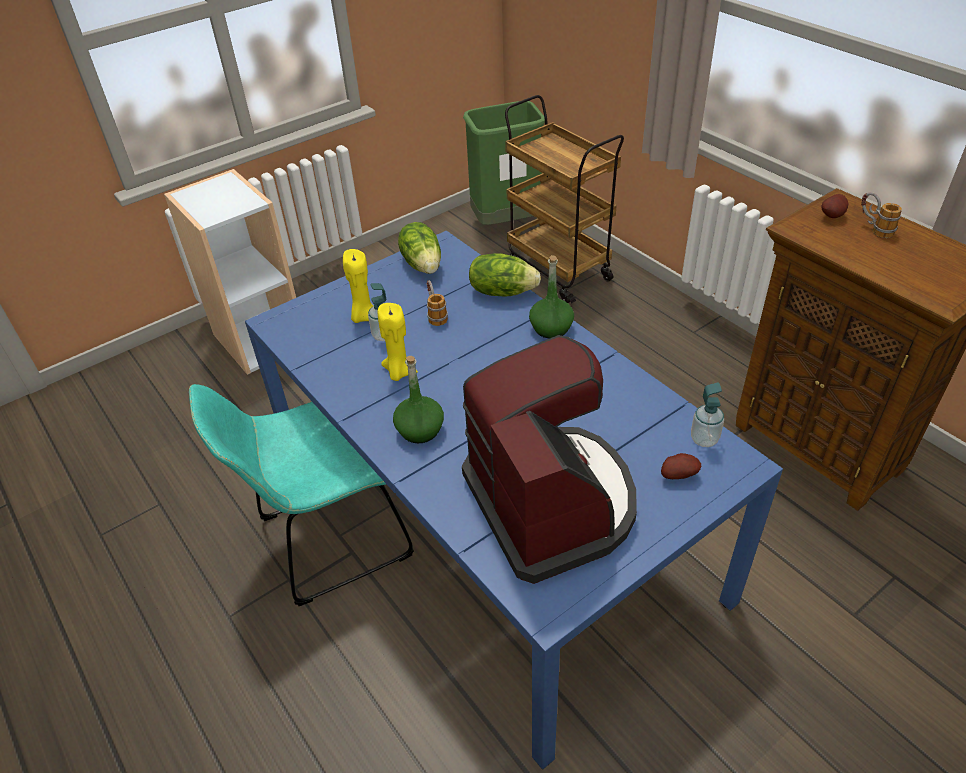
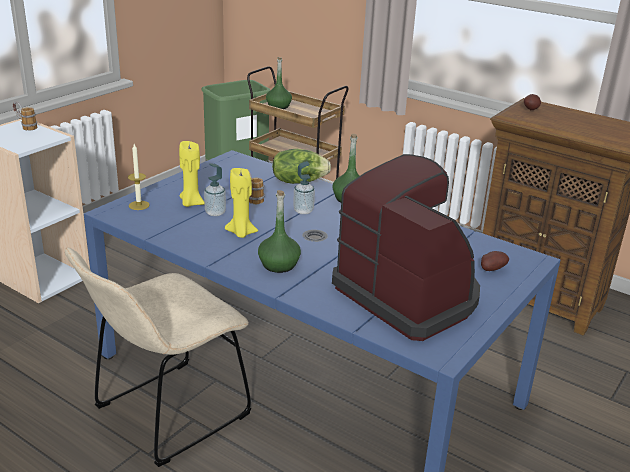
camera: 20 degrees left, 15 degrees down
turquoise chair [189,384,414,606] -> beige chair [65,248,251,467]
lettuce [398,222,441,274] -> none
soap dispenser [691,383,724,447] -> soap dispenser moved to [293,161,315,214]
mug [861,192,902,238] -> mug moved to [13,101,37,131]
none -> candle [128,144,150,210]
none -> green bottle [266,57,292,109]

